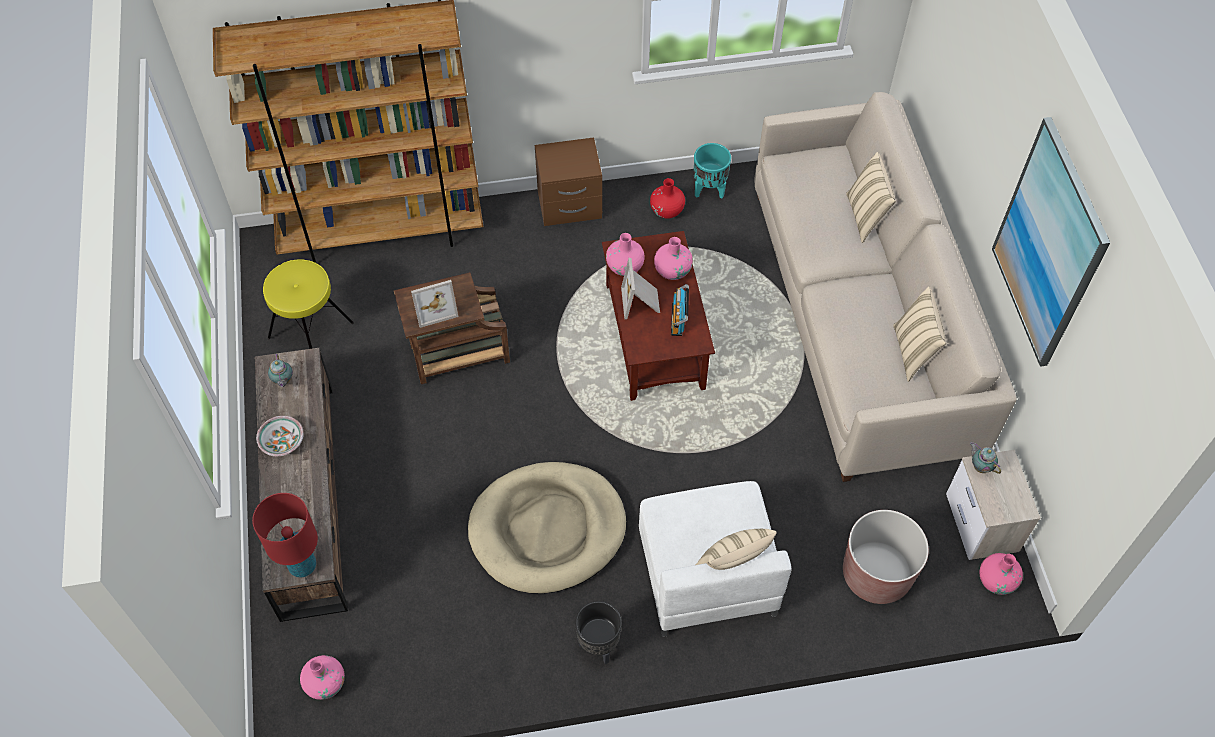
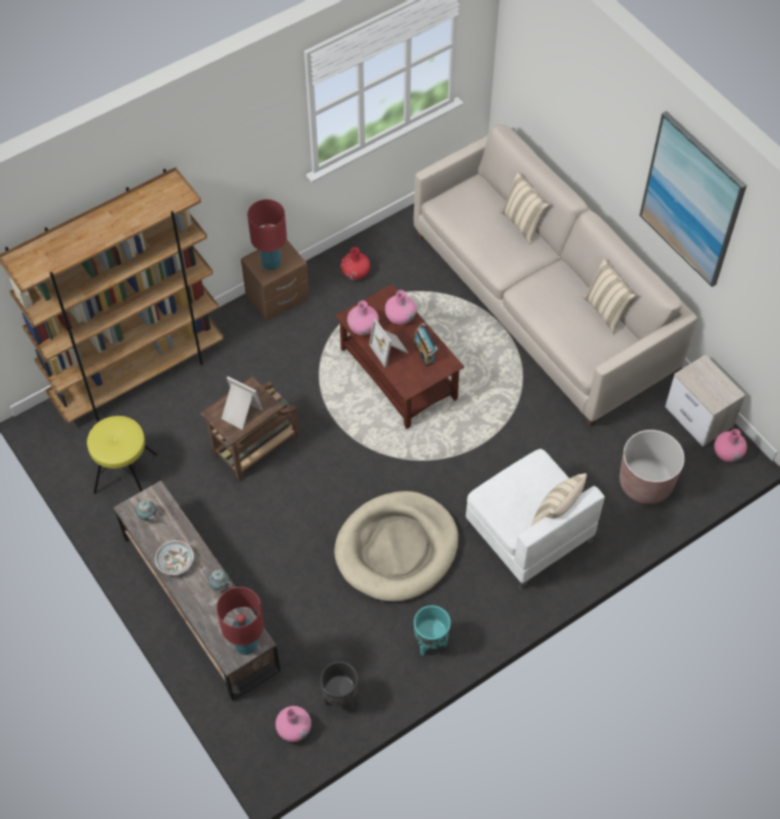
camera: 25 degrees left, 0 degrees up
picture frame [411,280,458,328] -> picture frame turned 105 degrees counterclockwise [221,376,263,430]
black planter [575,601,622,664] -> black planter moved to [320,662,358,710]
turquoise planter [694,143,731,198] -> turquoise planter moved to [414,605,451,656]
teapot [970,442,1001,474] -> teapot moved to [202,569,233,591]
none -> red table lamp [247,199,287,270]

